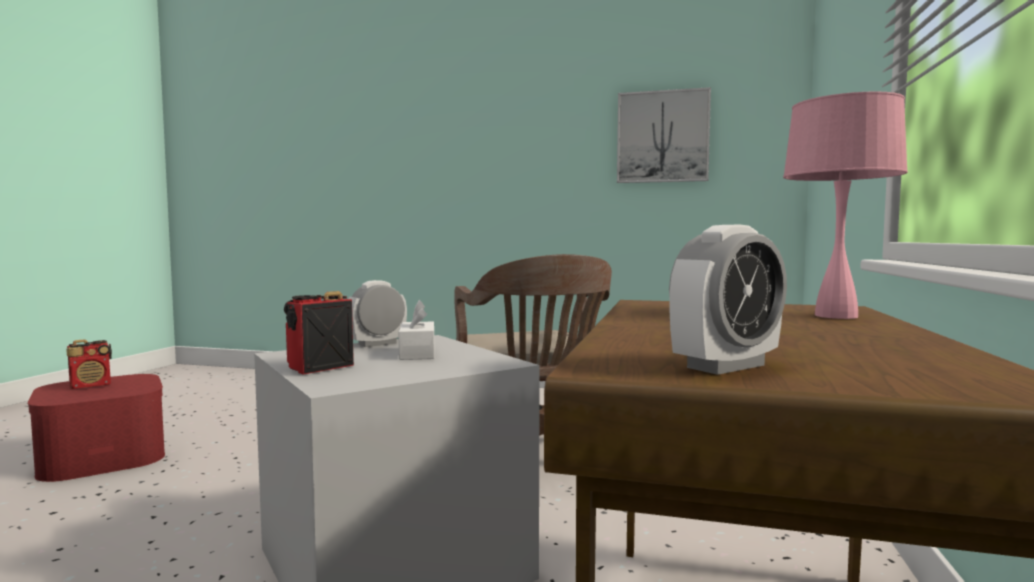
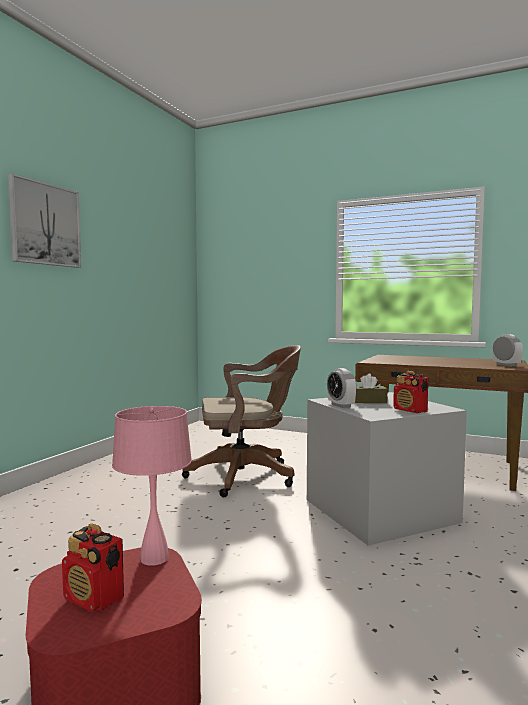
camera: 80 degrees left, 0 degrees up
radio [66,339,112,389] -> radio turned 150 degrees clockwise [62,523,124,612]
white tissue box [398,300,435,360] -> brown tissue box [355,373,387,403]
picture [617,87,711,183] -> picture moved to [8,174,81,268]
pink table lamp [783,92,908,319] -> pink table lamp moved to [112,406,192,566]

